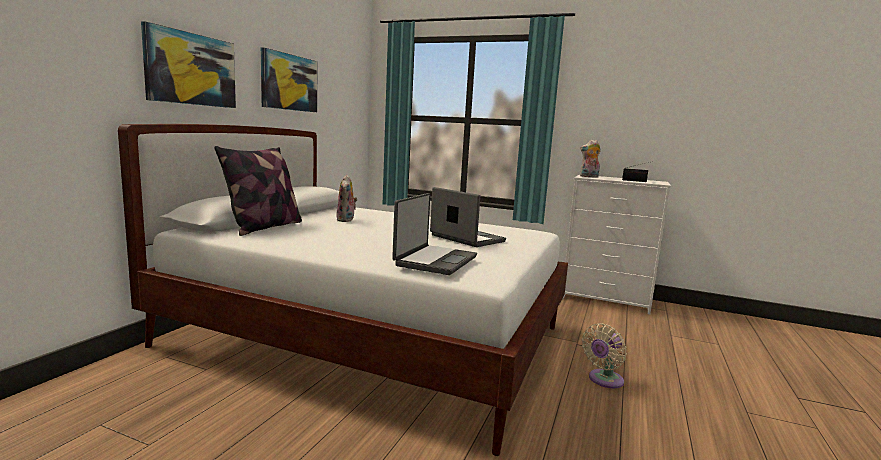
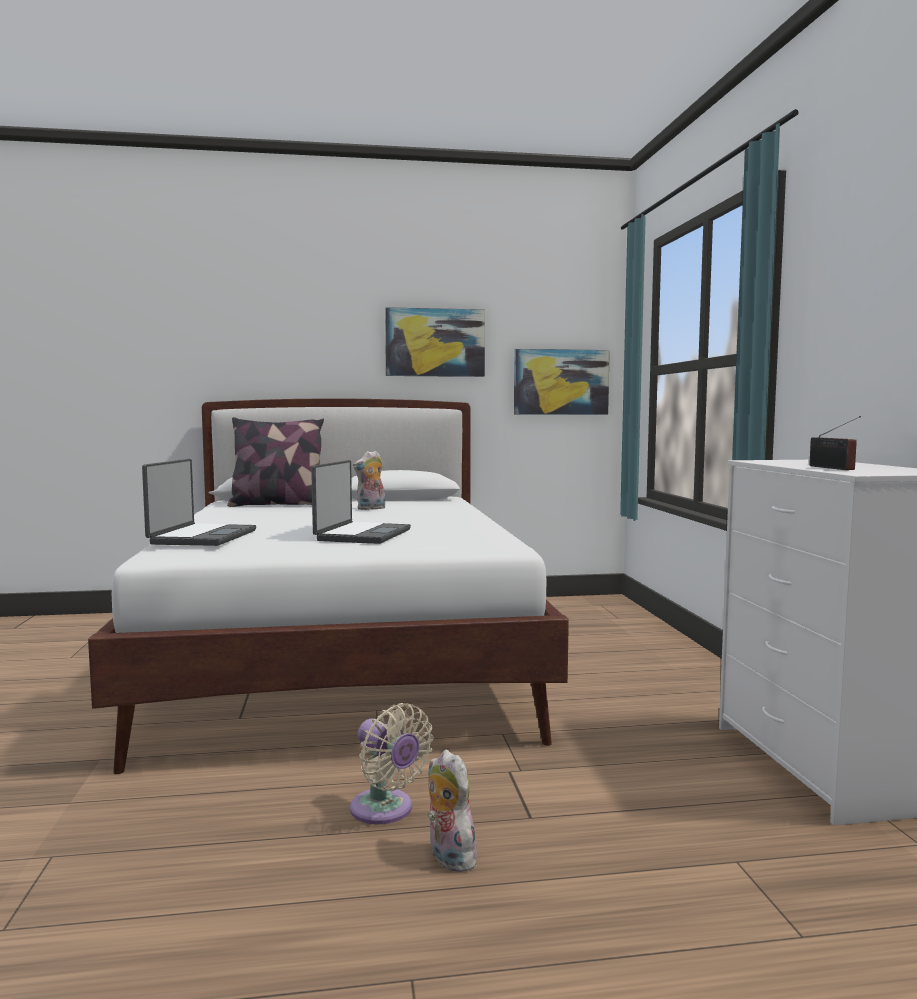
camera: 60 degrees right, 5 degrees down
picture [141,21,236,108] -> picture moved to [514,349,610,415]
laptop [392,193,477,275] -> laptop turned 75 degrees counterclockwise [142,459,256,546]
plush toy [580,140,601,178] -> plush toy moved to [428,750,482,872]
beige fan [582,323,627,388] -> beige fan turned 150 degrees counterclockwise [350,703,434,824]

